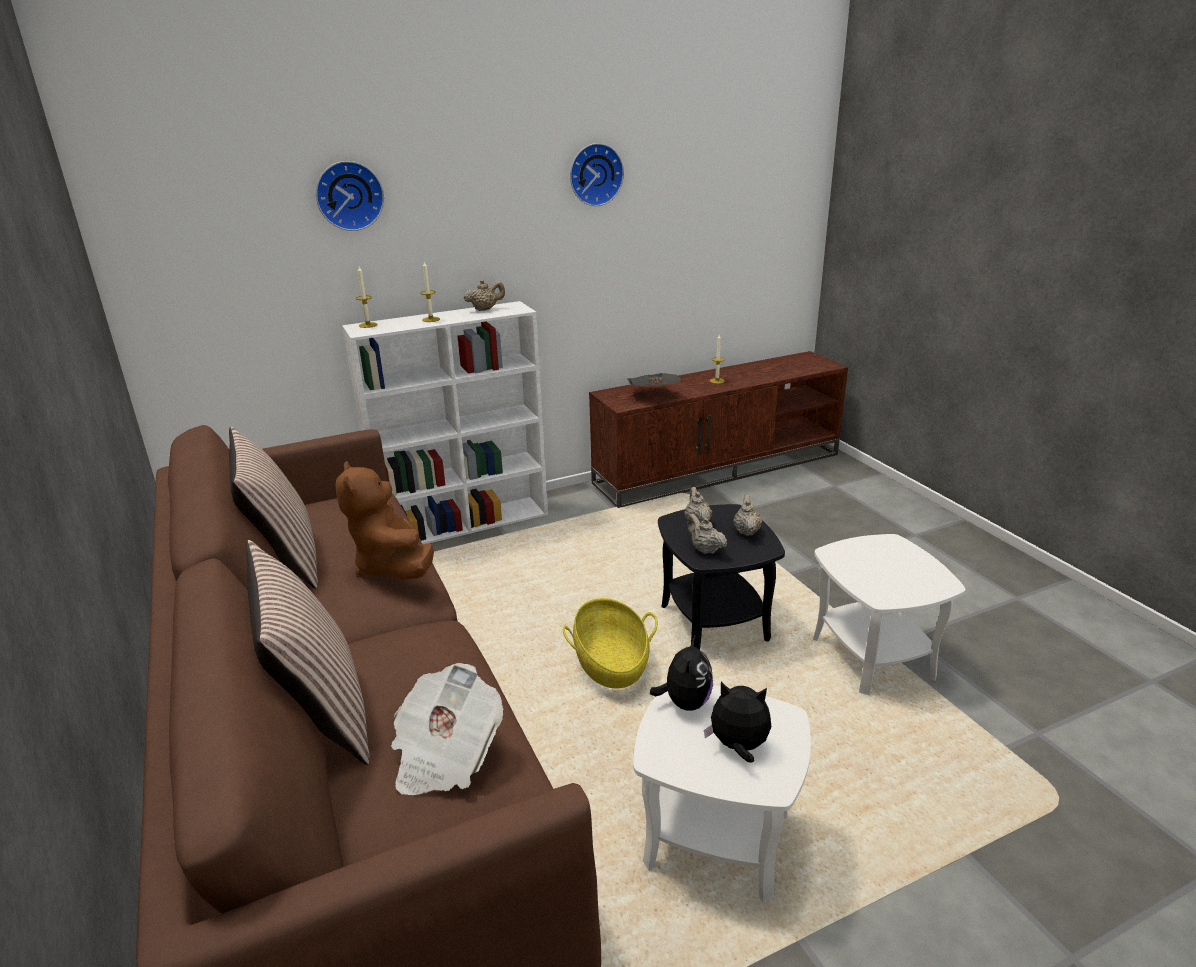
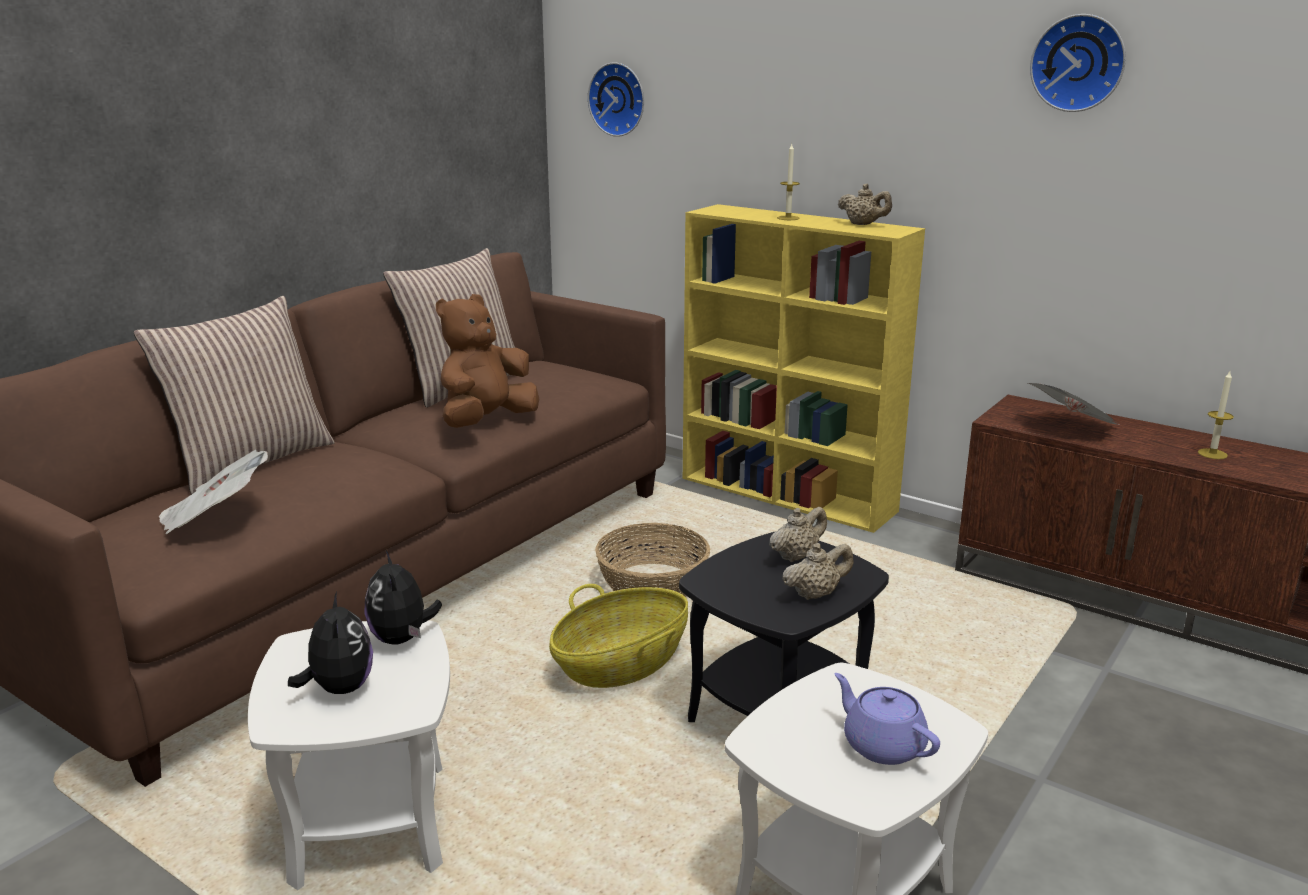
camera: 60 degrees right, 5 degrees down
wall clock [316,161,384,231] -> wall clock moved to [588,62,644,137]
white bookcase [342,301,548,544] -> yellow bookcase [683,204,925,533]
candle [356,267,377,328] -> none
plush toy [650,634,713,711] -> plush toy turned 90 degrees clockwise [364,551,442,644]
beige teapot [687,514,727,554] -> none
none -> basket [595,523,710,597]
none -> purple teapot [834,673,940,765]

